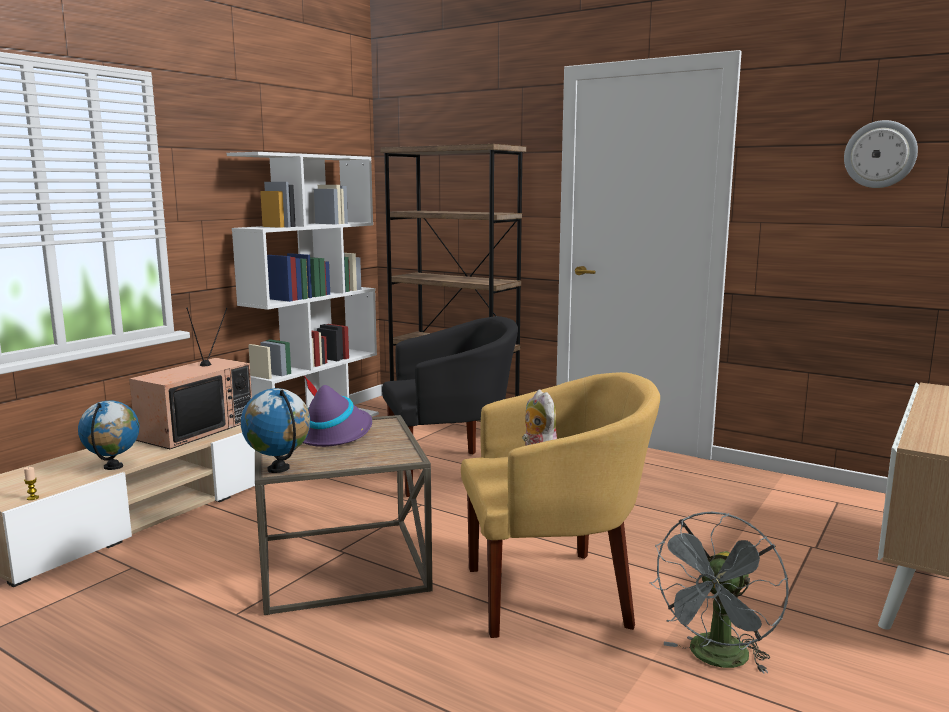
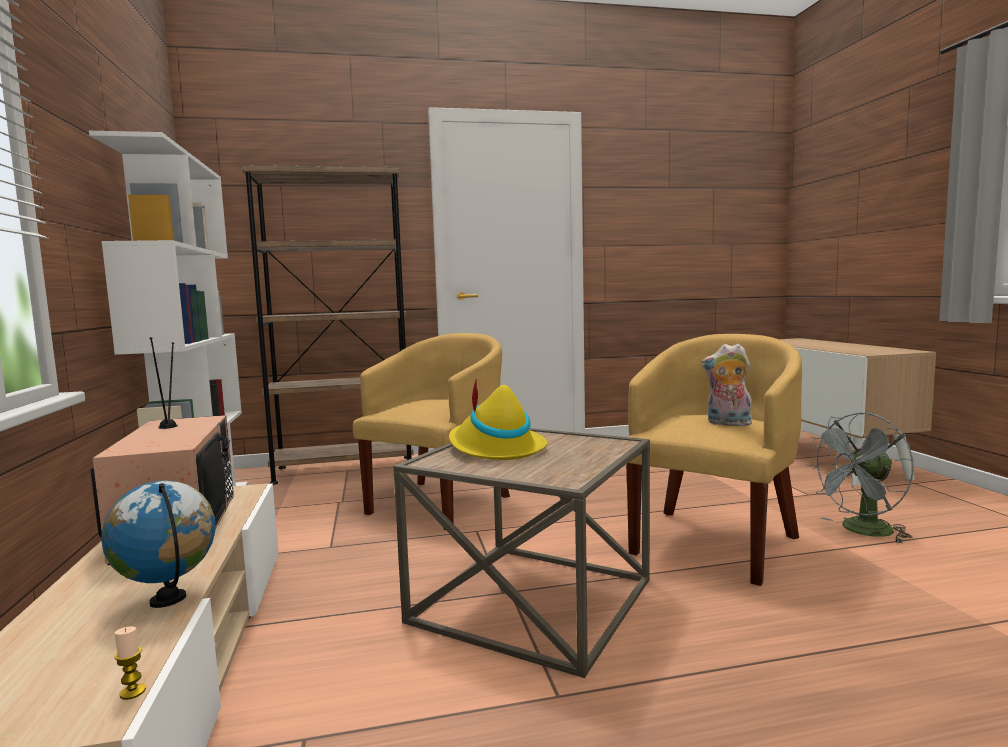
camera: 45 degrees left, 5 degrees down
globe [241,388,310,473] -> none
purple hat [303,376,372,447] -> yellow hat [449,378,547,460]
black armchair [382,316,518,497] -> yellow armchair [353,333,510,530]
grey fan [650,512,789,674] -> grey fan turned 75 degrees clockwise [806,413,914,544]
wall clock [844,120,918,188] -> none

